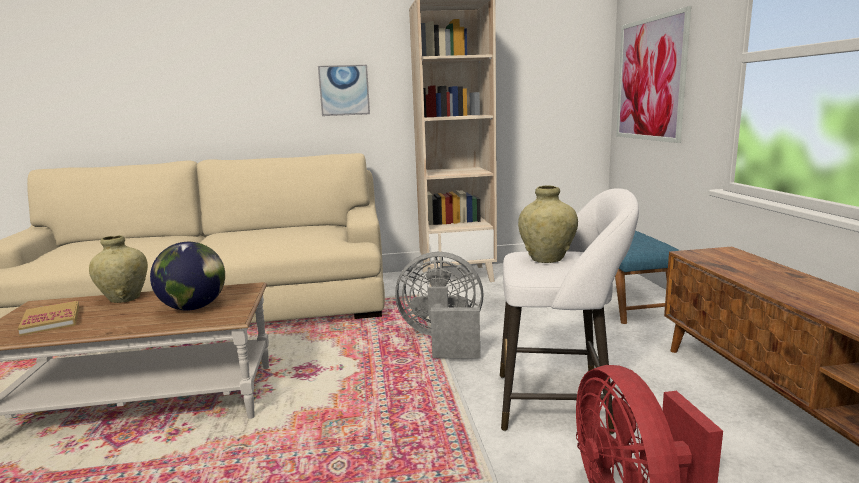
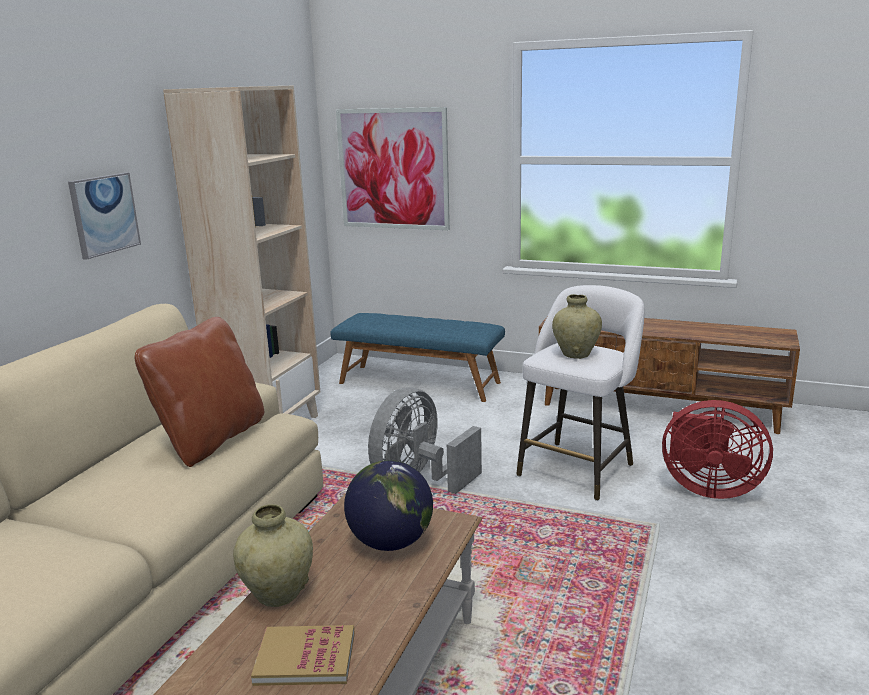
camera: 60 degrees left, 5 degrees up
none -> brown pillow [135,317,264,467]

